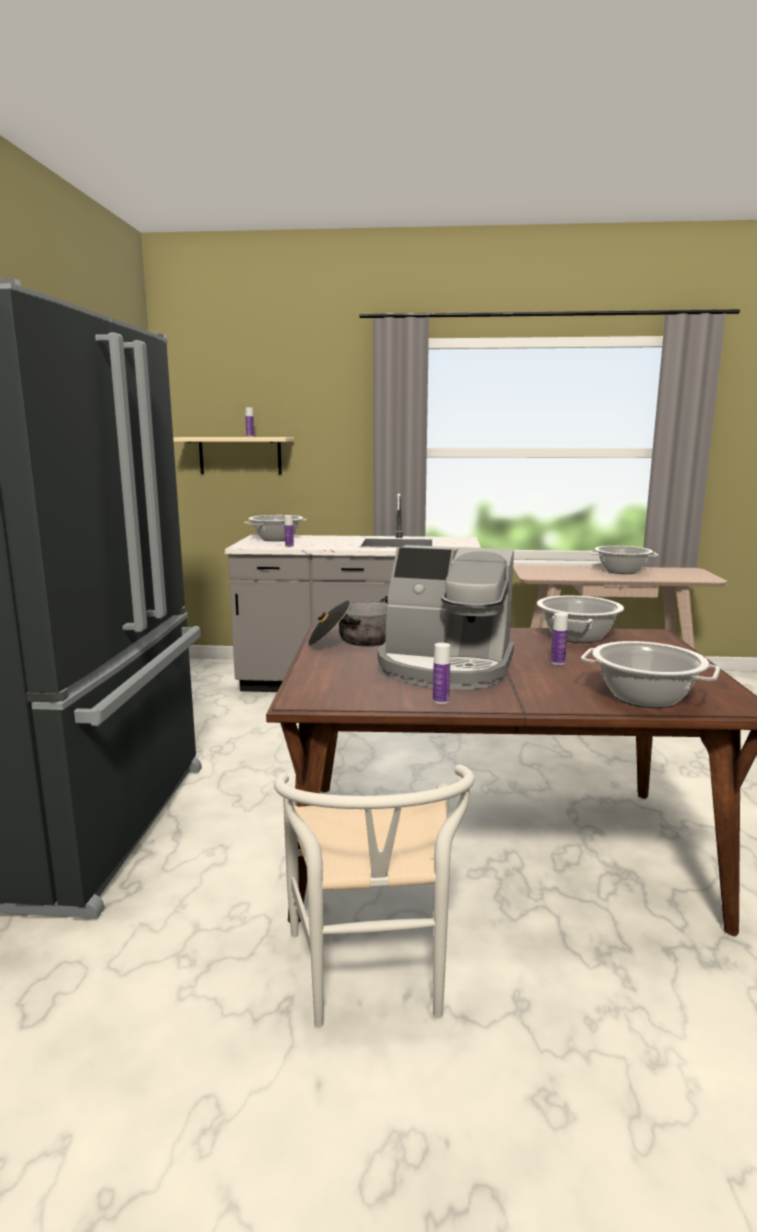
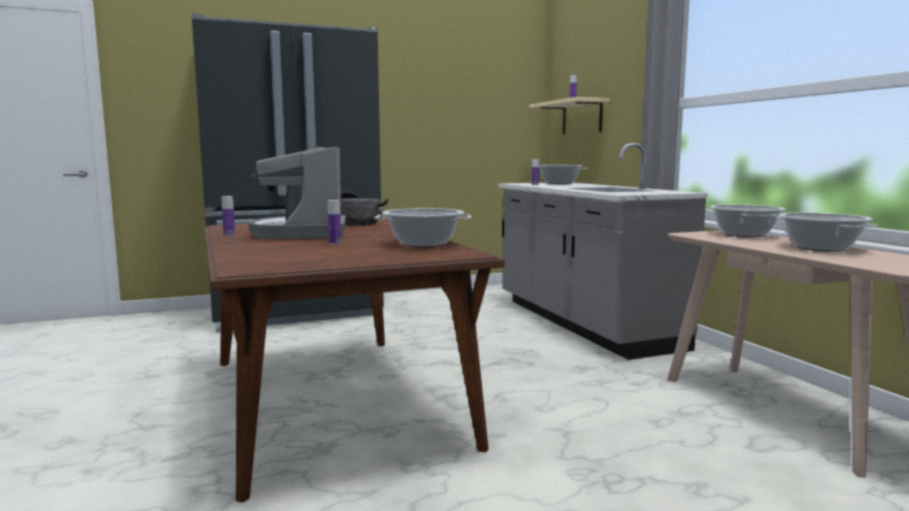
camera: 65 degrees right, 5 degrees down
white chair [274,764,475,1028] -> none
cooking pot [581,641,720,708] -> cooking pot moved to [709,205,786,237]

